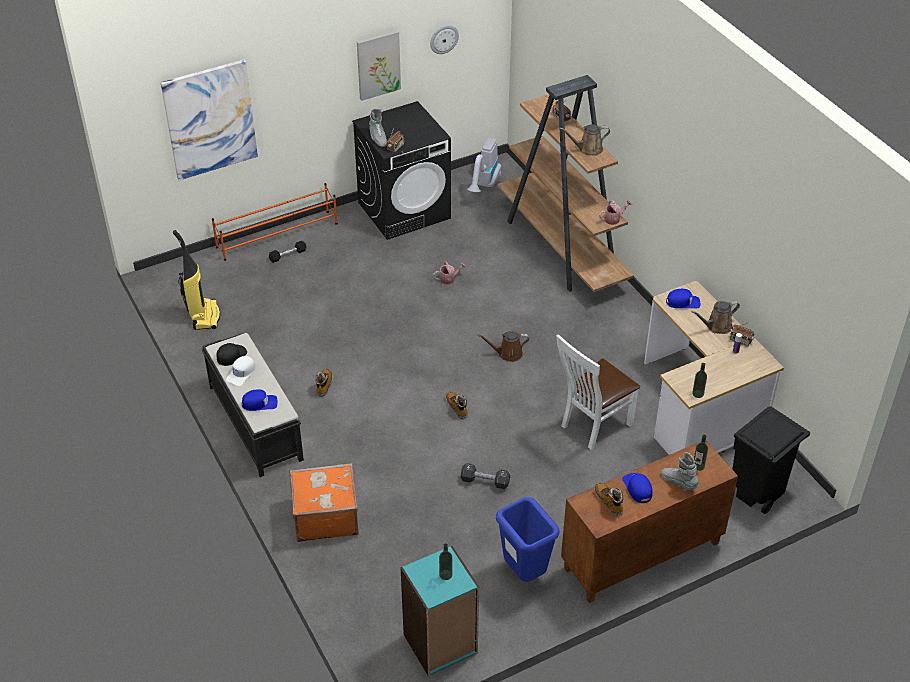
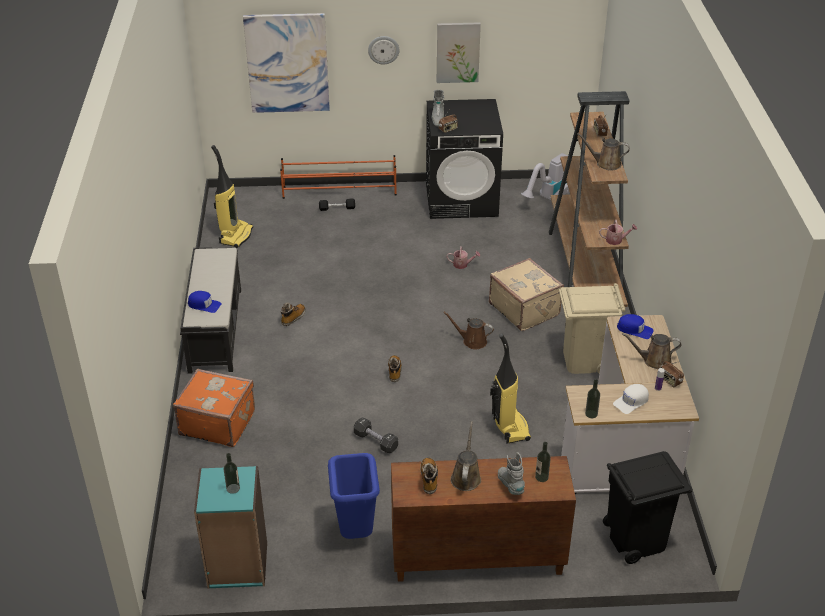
camera: 25 degrees right, 5 degrees down
black cap [217,343,247,366] -> none
white cap [226,356,255,386] -> white cap moved to [613,384,649,414]
wall clock [430,25,459,54] -> wall clock moved to [368,36,399,65]
white chair [556,334,640,450] -> vacuum cleaner [490,333,531,443]
blue cap [622,473,653,503] -> brown watering can [450,421,481,491]
none -> beige suitcase [489,258,564,331]
none -> beige trash can [559,283,626,374]

